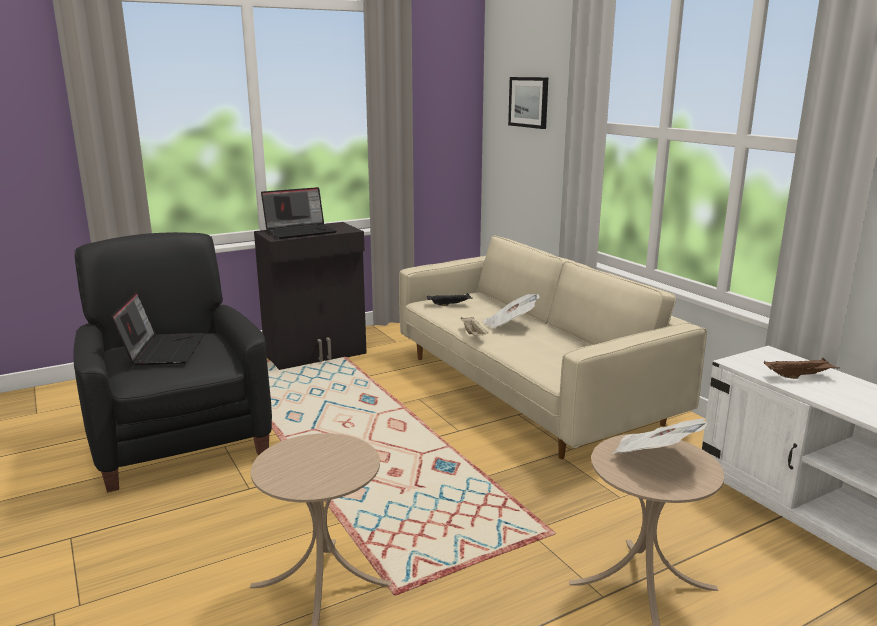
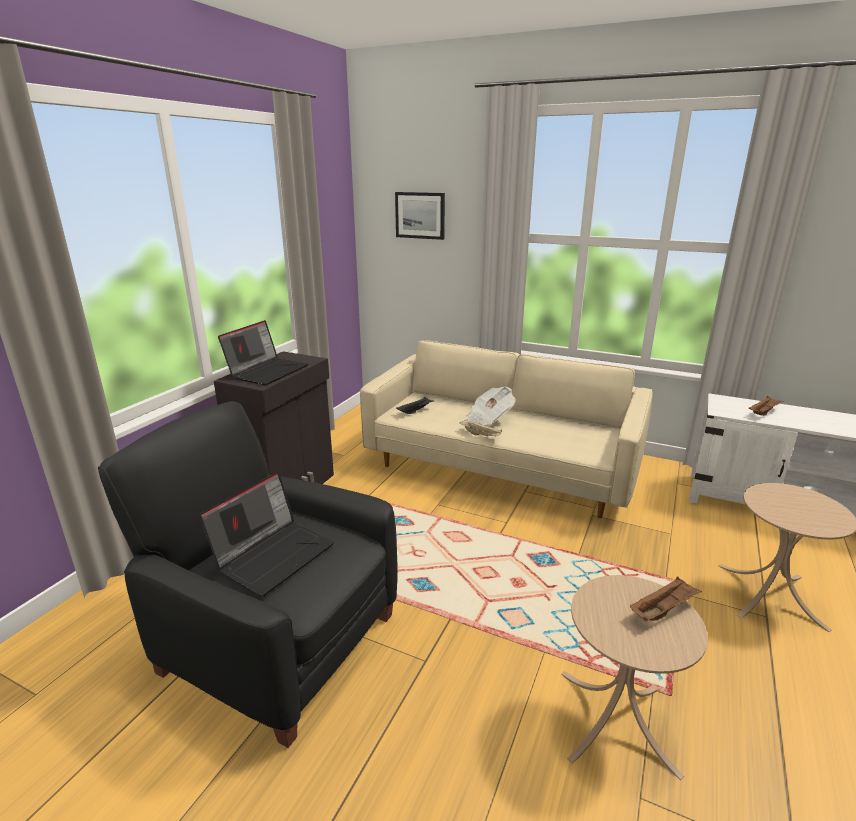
camera: 35 degrees left, 5 degrees up
laptop [111,292,204,365] -> laptop turned 75 degrees clockwise [199,472,334,596]
newspaper [612,418,707,454] -> none
none -> brown tray [630,577,702,621]

